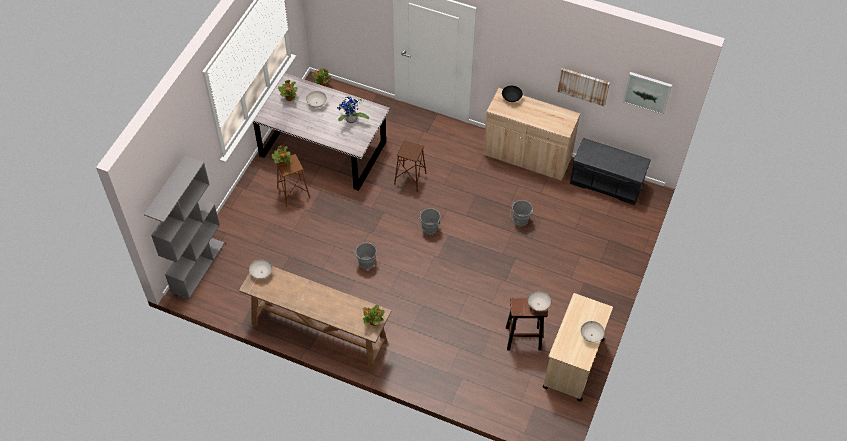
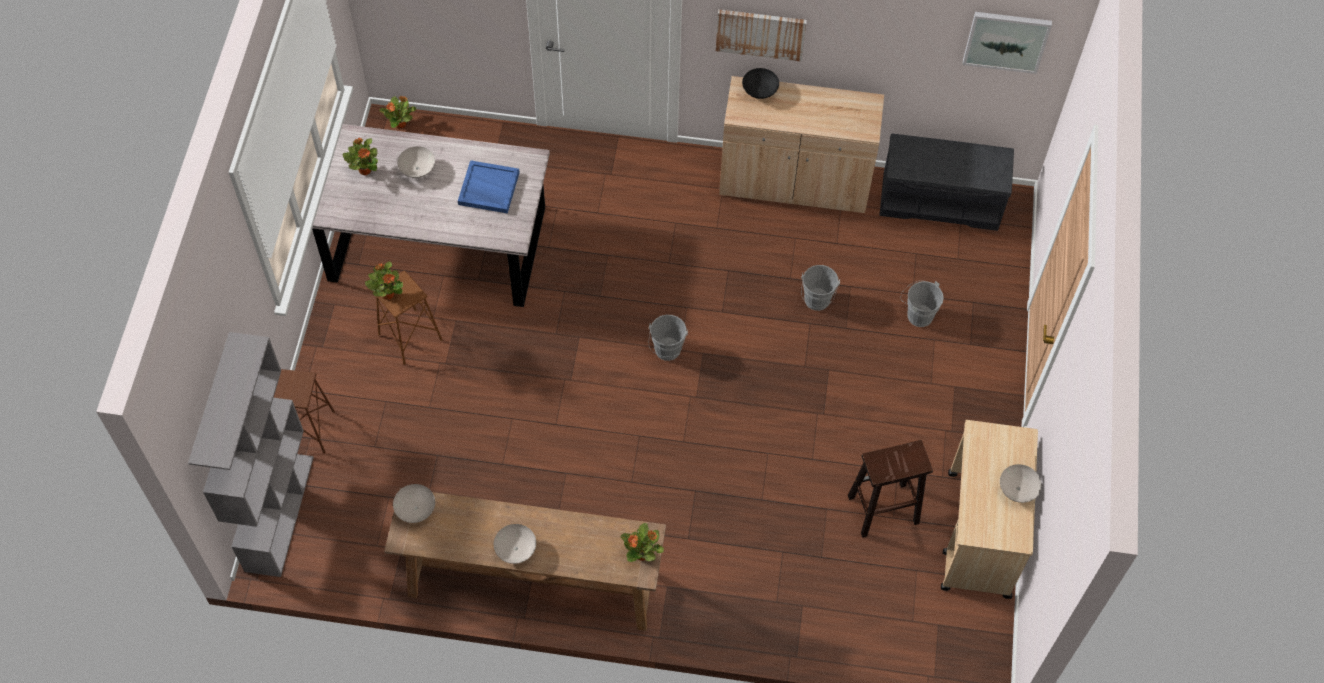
camera: 15 degrees left, 5 degrees up
potted plant [337,96,369,123] -> blue tray [458,160,520,214]
grey bucket [353,242,376,270] -> grey bucket moved to [900,281,944,327]
brown stool [394,140,427,192] -> brown stool moved to [274,369,335,453]
white bowl [528,291,551,311] -> white bowl moved to [494,524,536,564]
picture [558,68,610,106] -> picture moved to [716,9,807,62]

